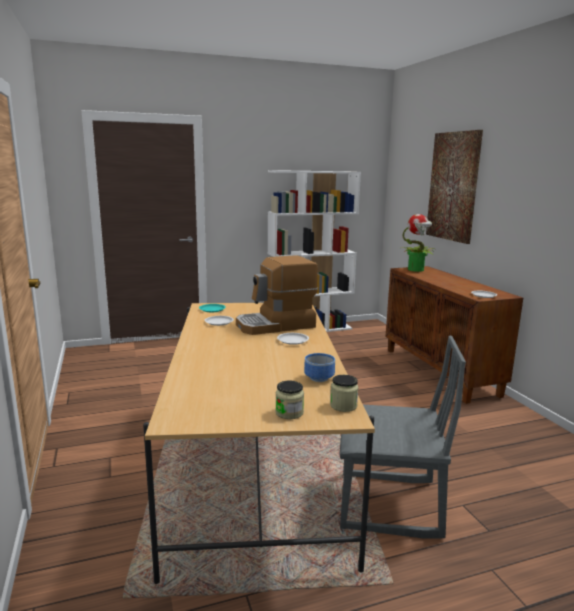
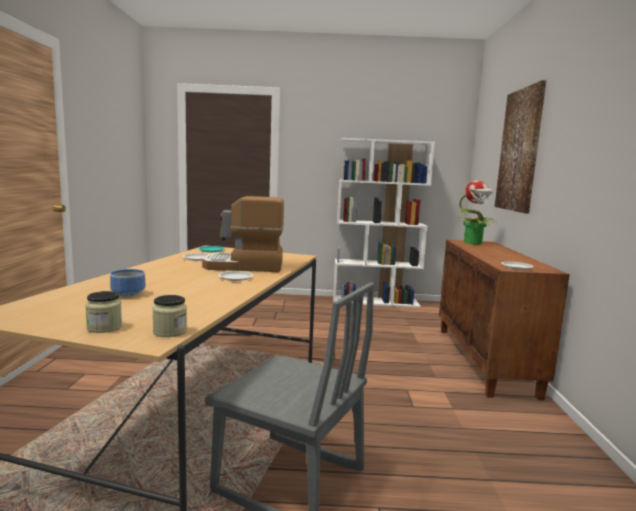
camera: 20 degrees right, 5 degrees down
bowl [304,353,335,382] -> bowl moved to [110,269,146,297]

